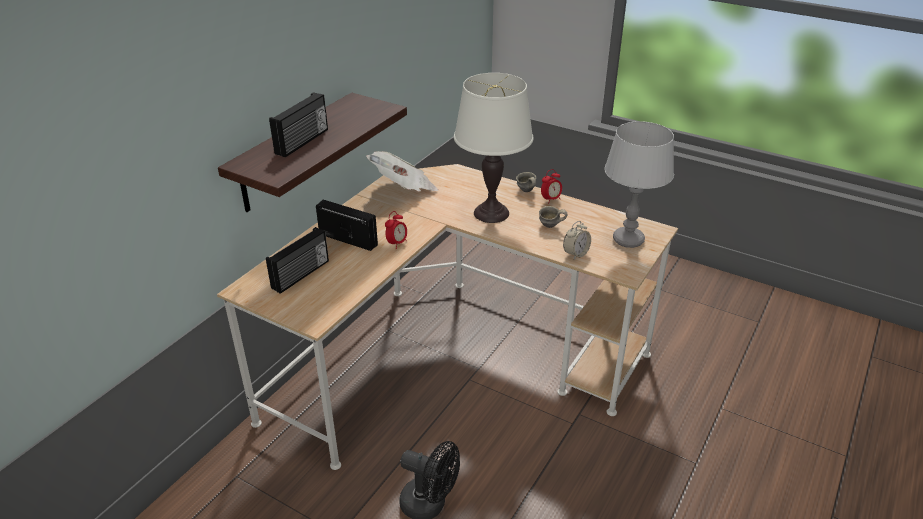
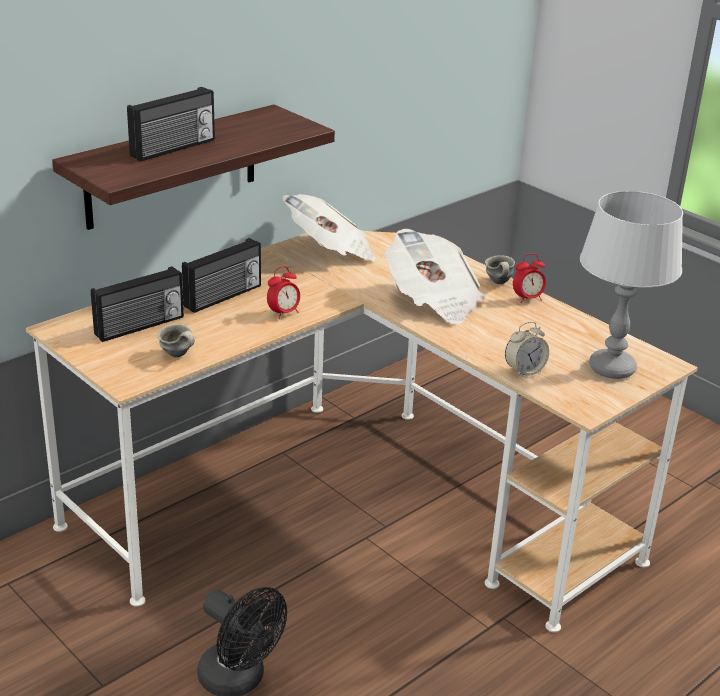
camera: 15 degrees right, 5 degrees down
radio [316,200,378,251] -> radio turned 90 degrees clockwise [182,238,261,313]
white table lamp [454,73,533,223] -> newspaper [385,229,485,325]
grey mug [539,206,567,228] -> grey mug moved to [157,324,195,357]

